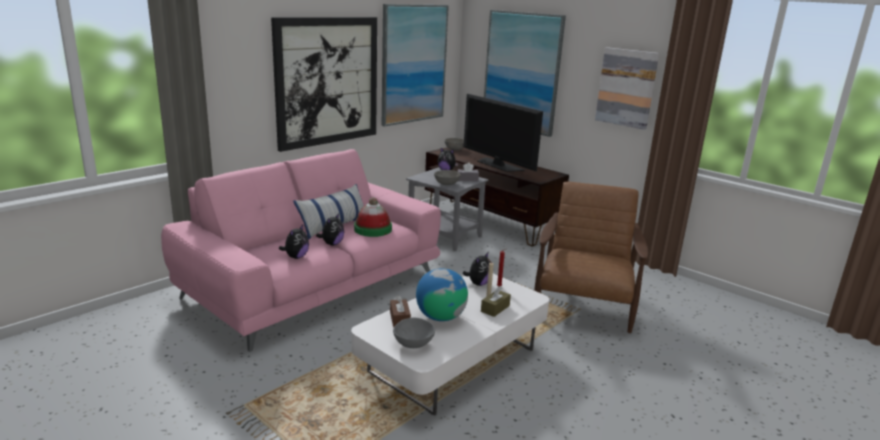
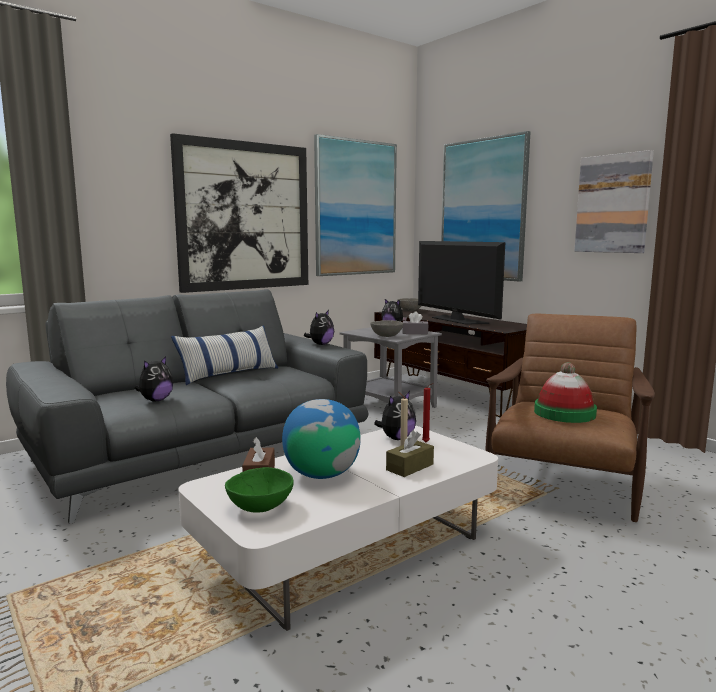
camera: 10 degrees right, 10 degrees down
pink sofa [161,149,441,352] -> grey sofa [6,289,369,524]
plush toy [316,213,344,246] -> plush toy moved to [304,310,334,345]
hat [354,198,392,237] -> hat moved to [534,362,597,423]
grey bowl [393,318,435,348] -> green bowl [225,467,293,513]

